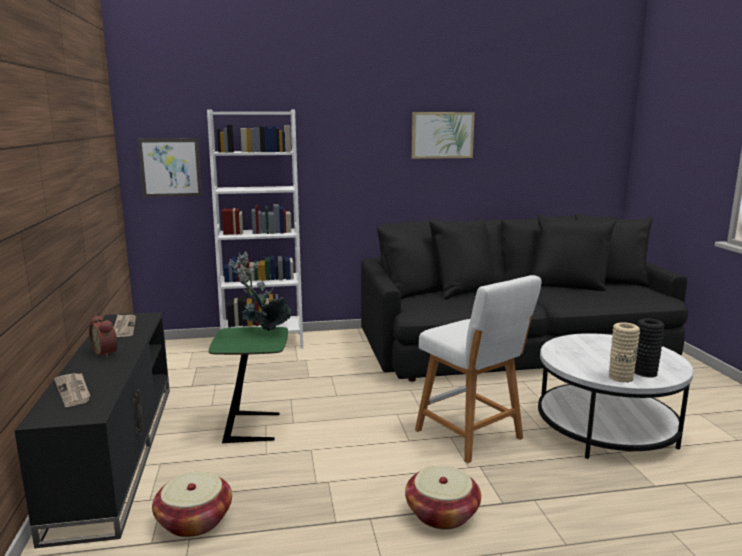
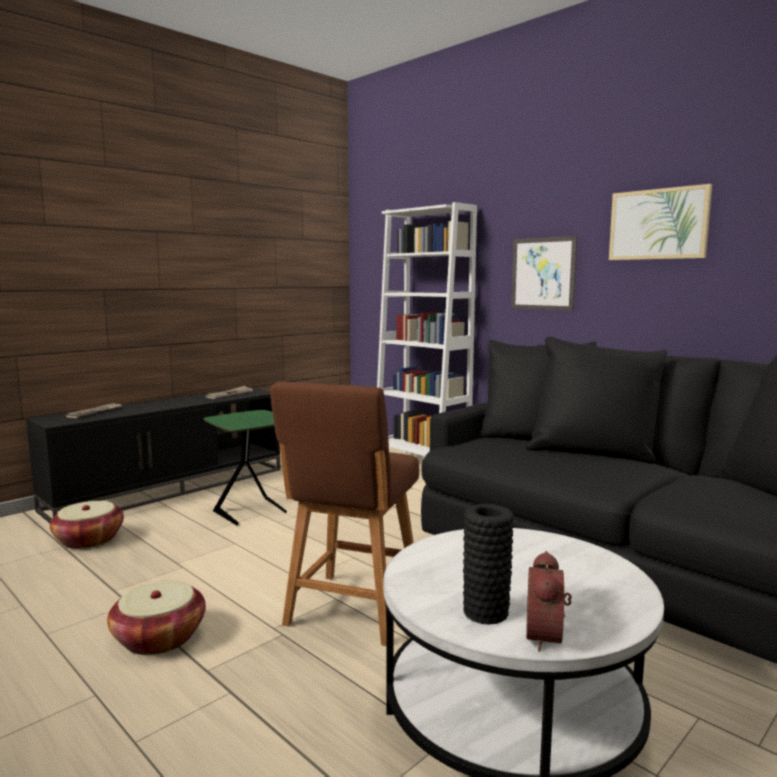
camera: 55 degrees right, 5 degrees down
alarm clock [89,315,117,358] -> alarm clock moved to [526,551,572,652]
picture [137,138,202,197] -> picture moved to [511,236,577,311]
potted plant [230,251,291,331] -> none
white stool [415,275,542,463] -> brown stool [270,382,419,646]
beige vase [609,322,640,382] -> none

